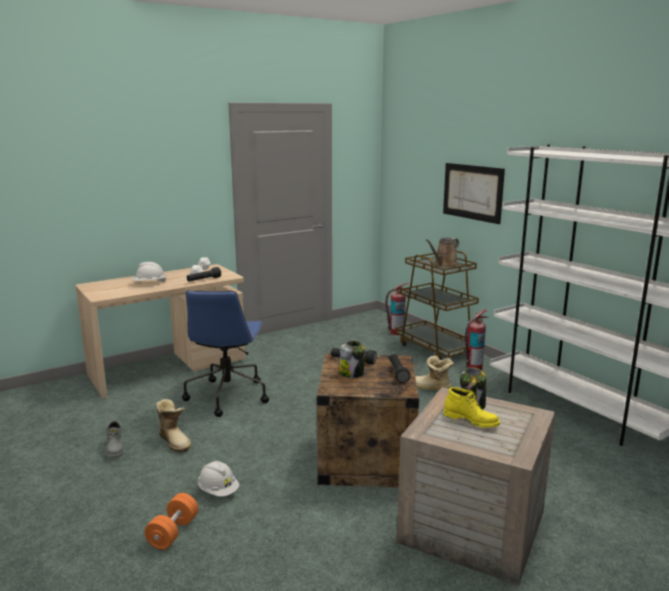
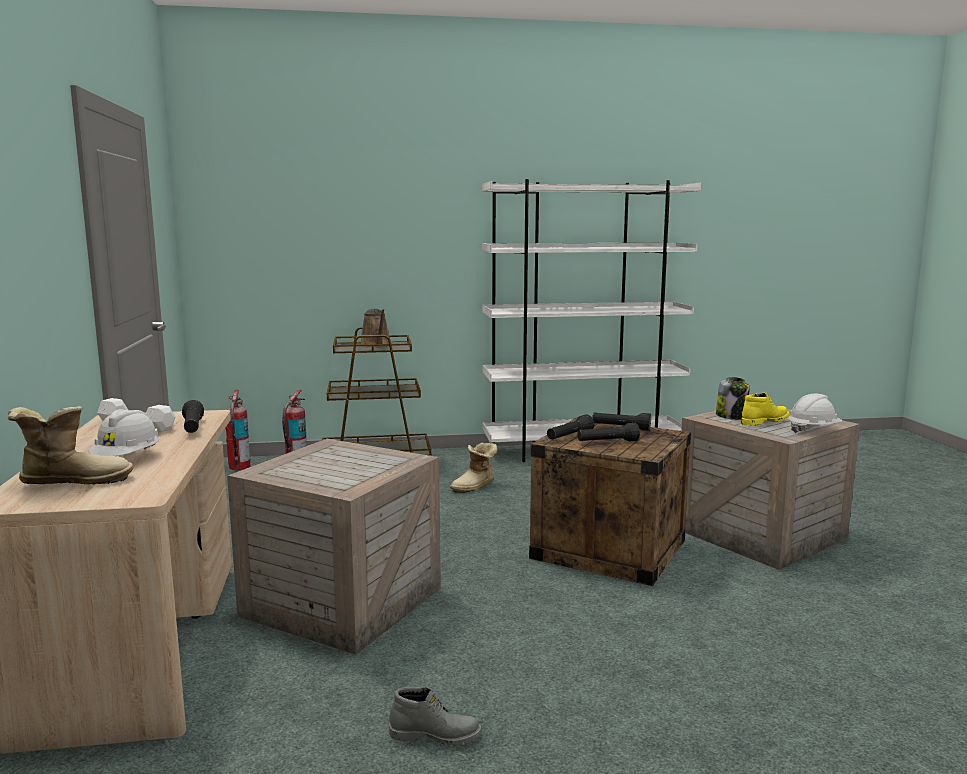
camera: 65 degrees left, 5 degrees down
orange dumbbell [144,493,198,550] -> none
boot [155,399,191,453] -> boot moved to [8,406,133,484]
blue office chair [182,290,269,417] -> crate [227,439,441,655]
white hard hat [198,461,239,497] -> white hard hat moved to [788,394,842,433]
jar [339,341,366,378] -> black flashlight [577,423,640,442]
picture [443,163,505,224] -> none
fire extinguisher [465,310,489,370] -> fire extinguisher moved to [225,390,250,470]

